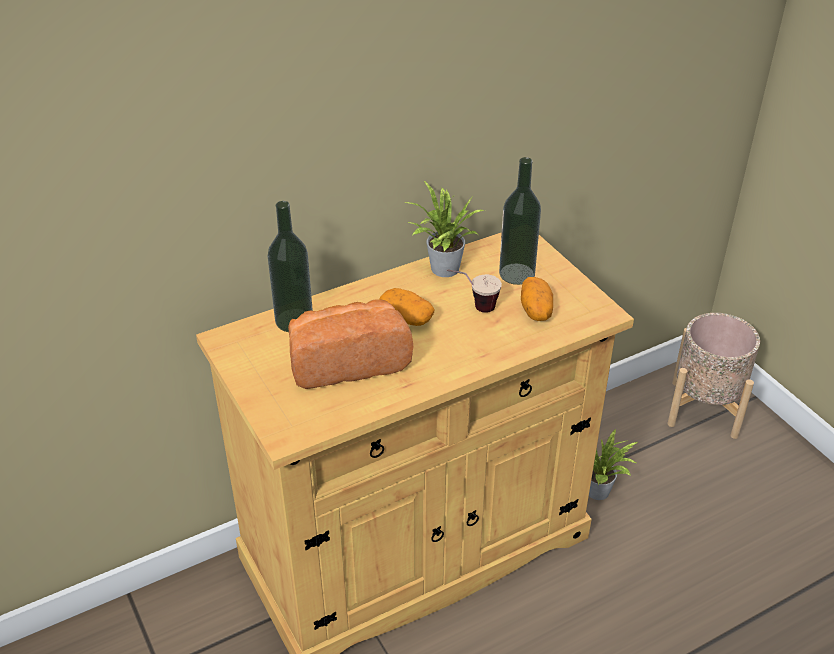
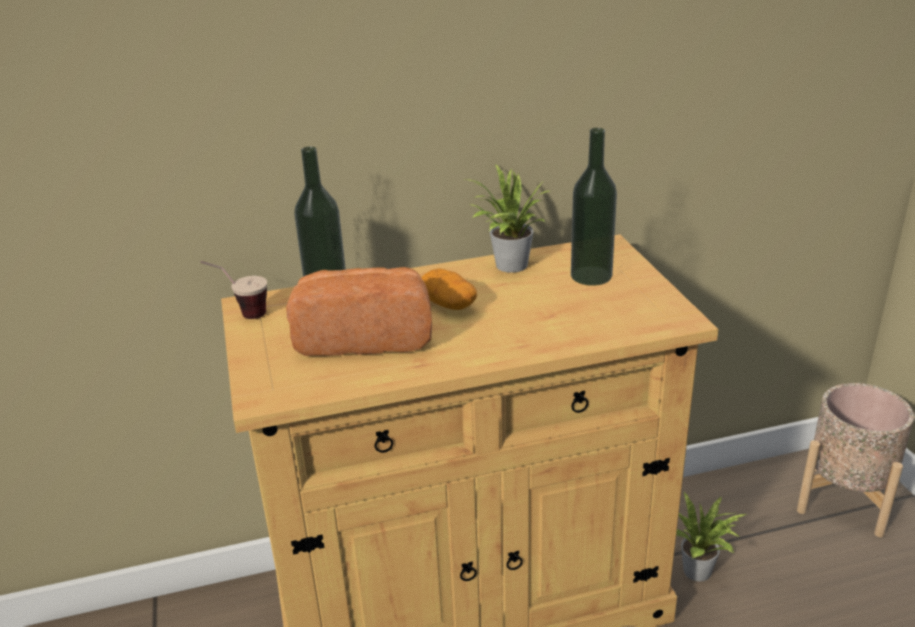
camera: 15 degrees right, 10 degrees down
cup [447,269,502,313] -> cup moved to [200,261,267,319]
potato [521,277,553,321] -> none

